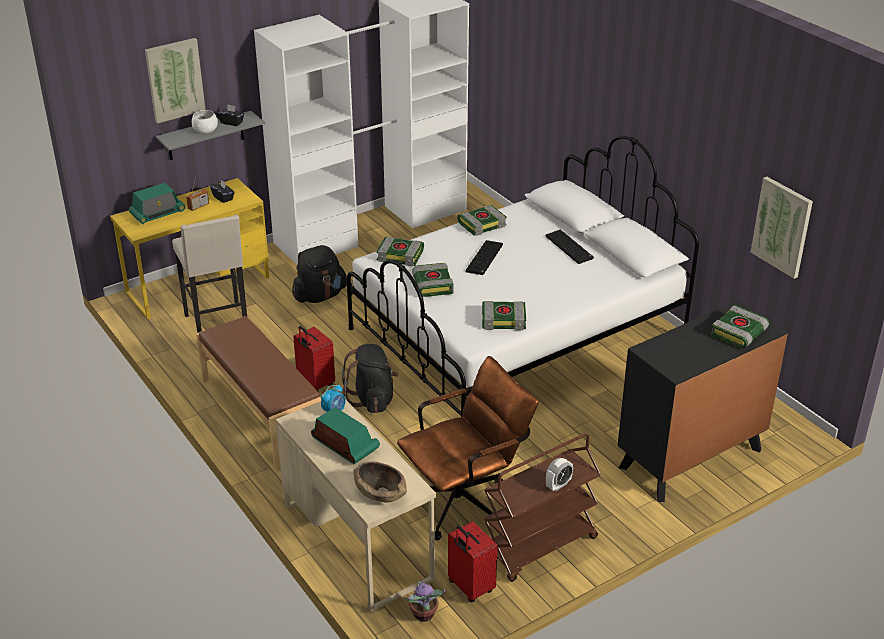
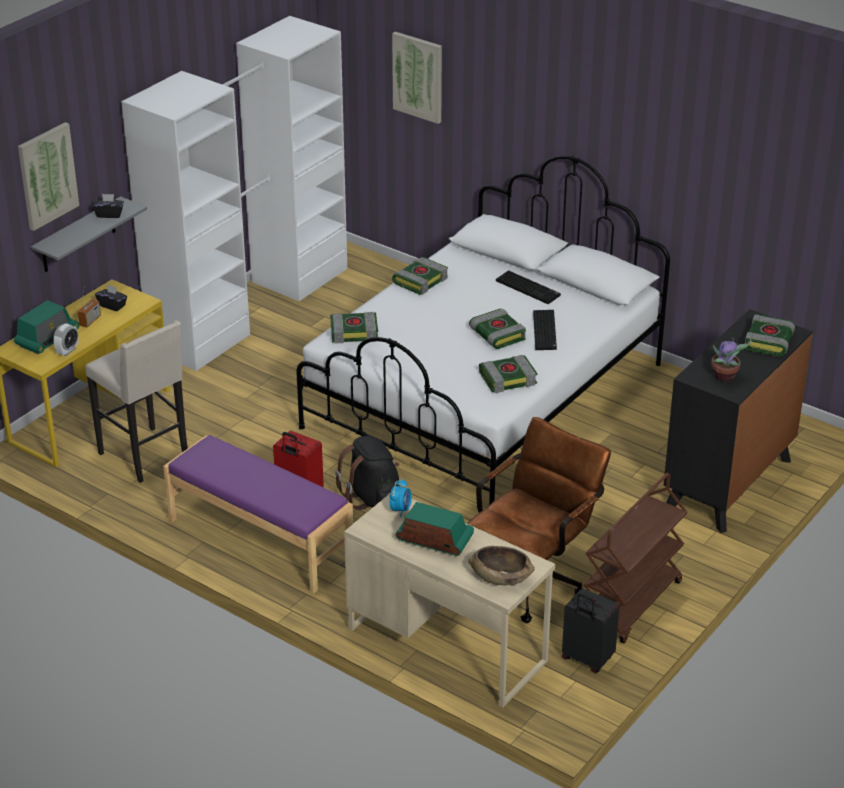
camera: 20 degrees left, 0 degrees up
white bowl [192,110,218,134] -> none
brown bench [196,316,321,468] -> purple bench [163,435,353,594]
black backpack [292,245,347,303] -> none
potted plant [405,581,445,622] -> potted plant moved to [711,338,752,382]
book [412,263,454,297] -> book moved to [469,308,526,349]
red suitcase [448,521,497,602] -> black suitcase [562,588,619,673]
keyboard [465,240,503,275] -> keyboard moved to [533,310,557,350]
alarm clock [546,458,573,492] -> alarm clock moved to [53,323,79,356]
picture [751,177,813,279] -> picture moved to [392,32,442,124]

